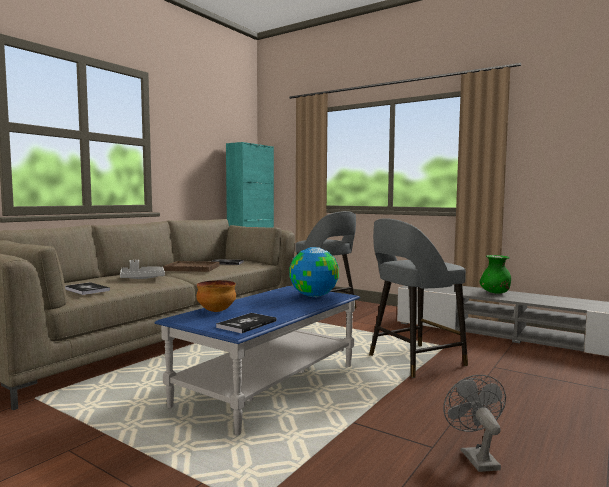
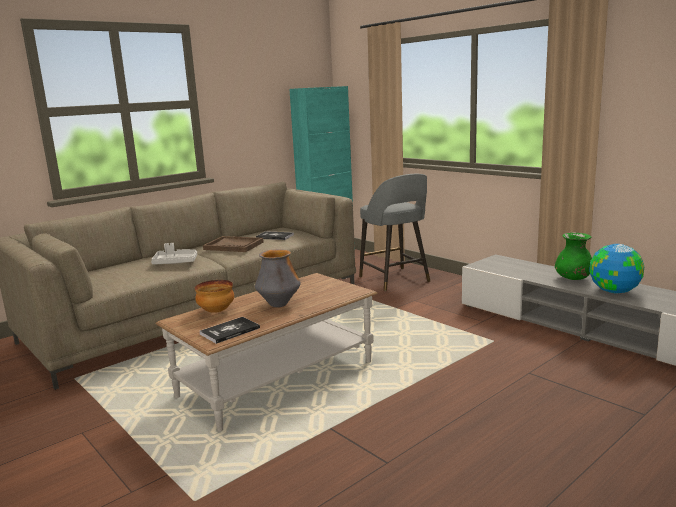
camera: 15 degrees right, 10 degrees up
book [65,282,110,295] -> none
blue coffee table [155,286,360,435] -> brown coffee table [156,273,378,432]
globe [290,247,339,297] -> globe moved to [589,244,644,294]
grey stool [369,218,468,378] -> none
grey fan [443,375,506,472] -> none
none -> vase [255,249,301,308]

